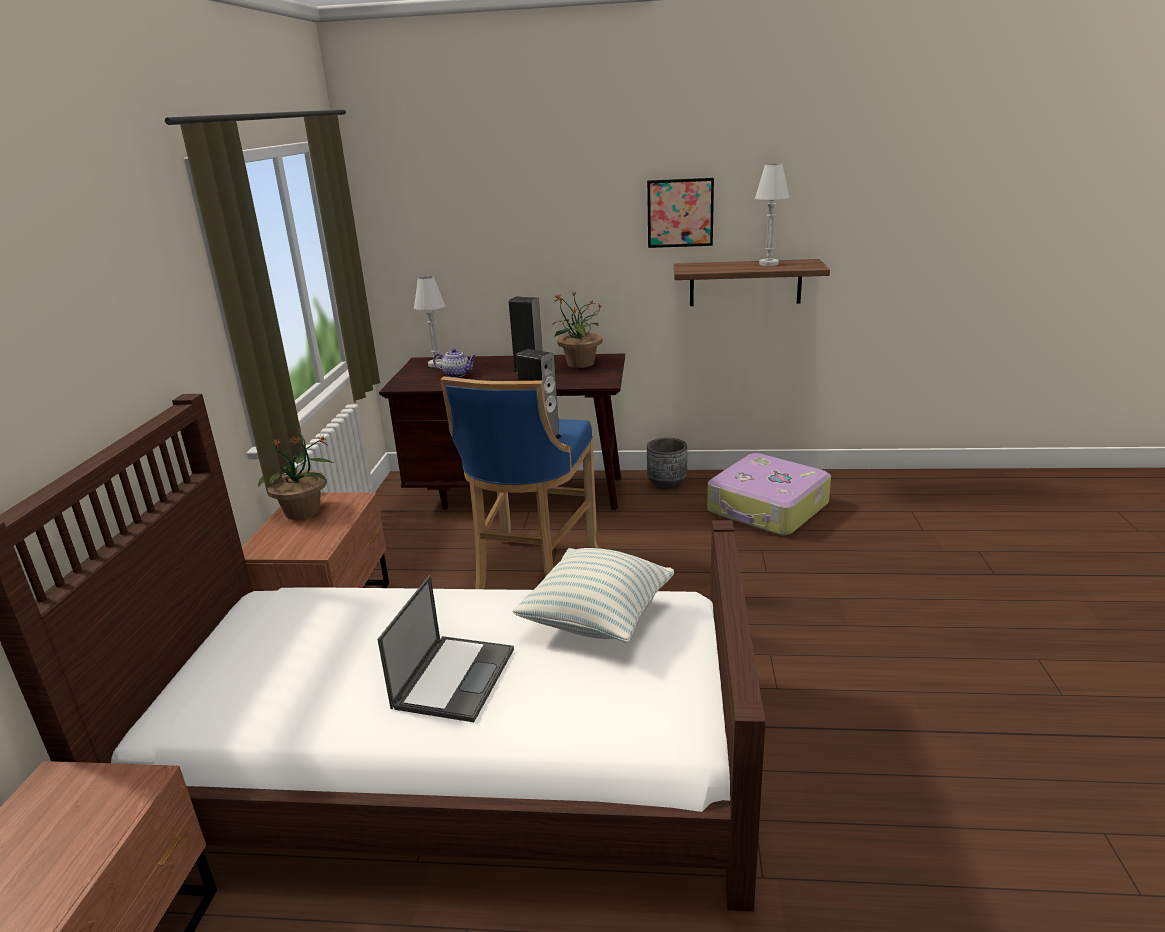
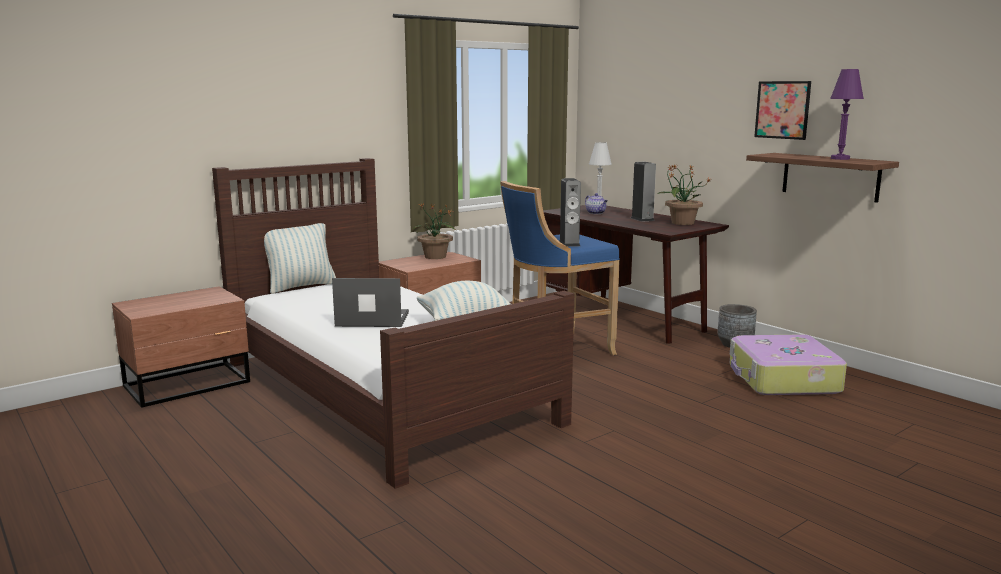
camera: 45 degrees right, 10 degrees down
laptop [377,575,514,722] -> laptop turned 150 degrees counterclockwise [332,278,409,327]
white table lamp [755,164,790,266] -> purple table lamp [830,69,864,160]
none -> pillow [264,223,336,294]

